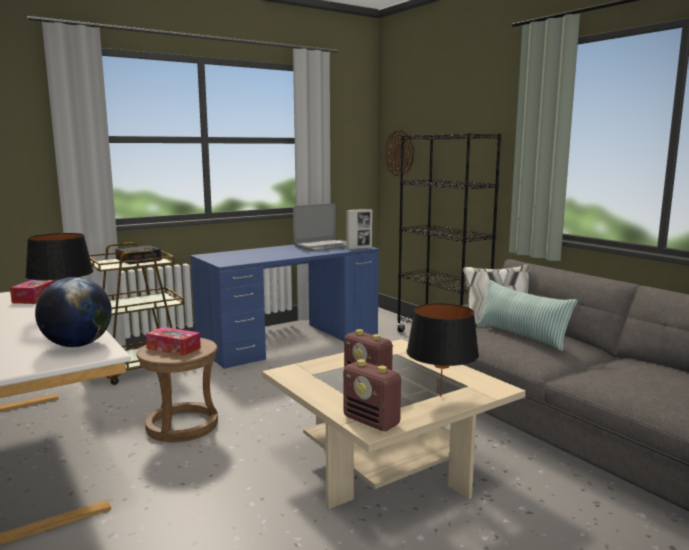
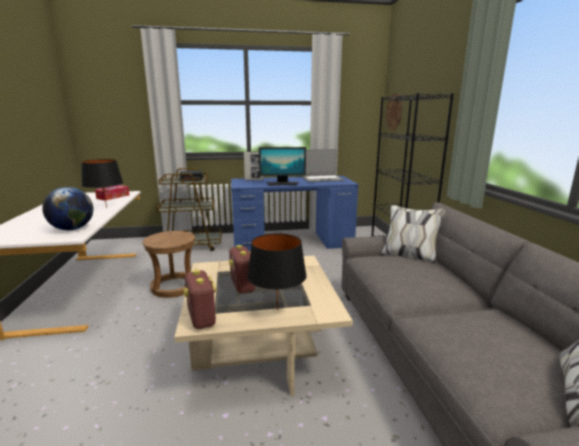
camera: 25 degrees right, 5 degrees up
tissue box [146,327,201,356] -> none
picture frame [346,209,373,250] -> picture frame moved to [244,152,263,180]
pillow [477,280,578,351] -> none
none -> monitor [259,147,306,186]

